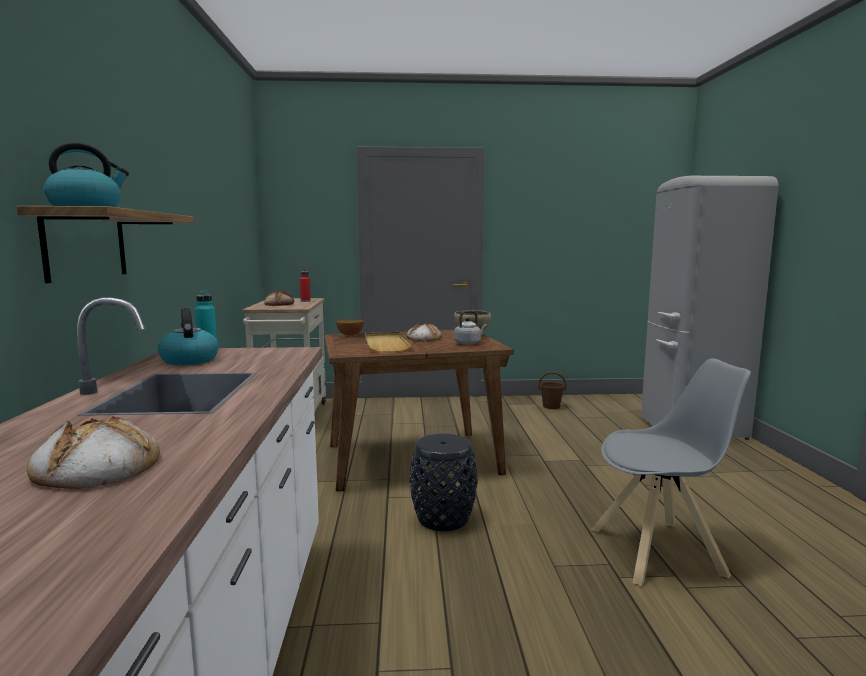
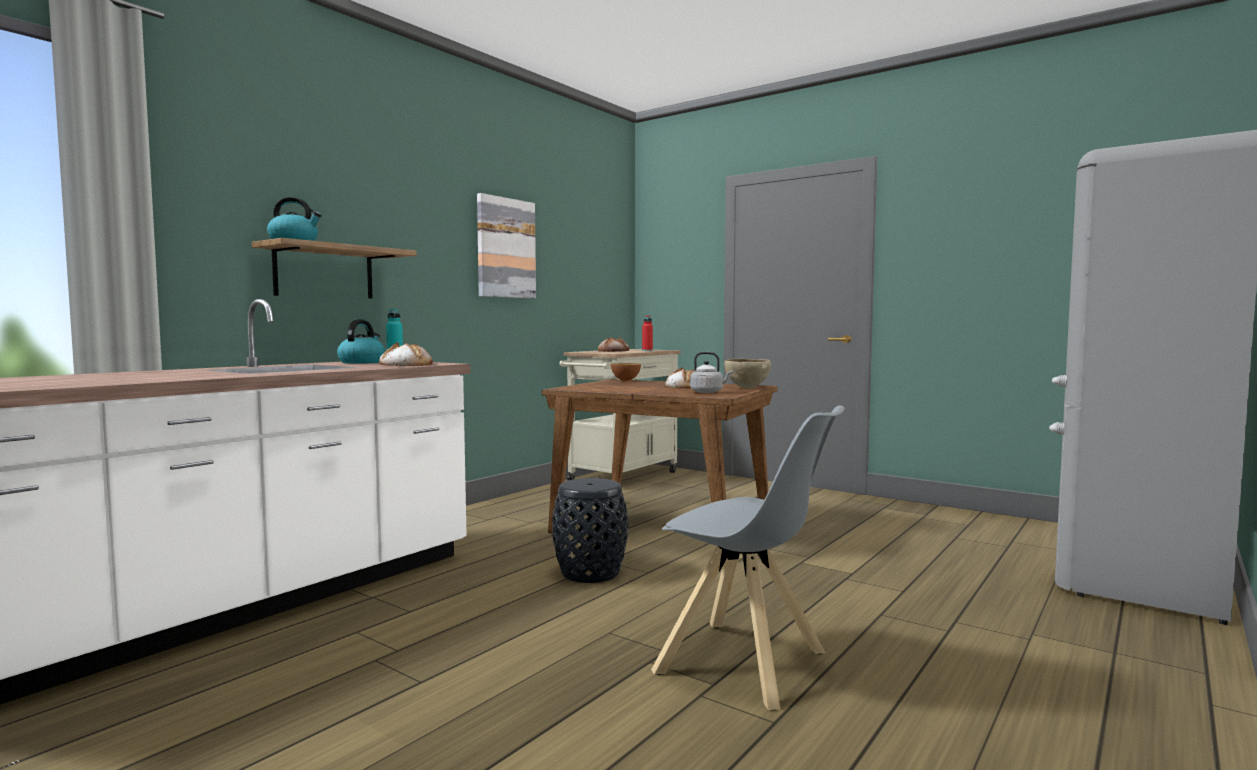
camera: 40 degrees right, 5 degrees down
bread [27,416,160,489] -> bread moved to [379,342,433,366]
beige tray [365,332,414,352] -> none
brown bucket [538,372,566,409] -> none
none -> picture [477,193,536,298]

